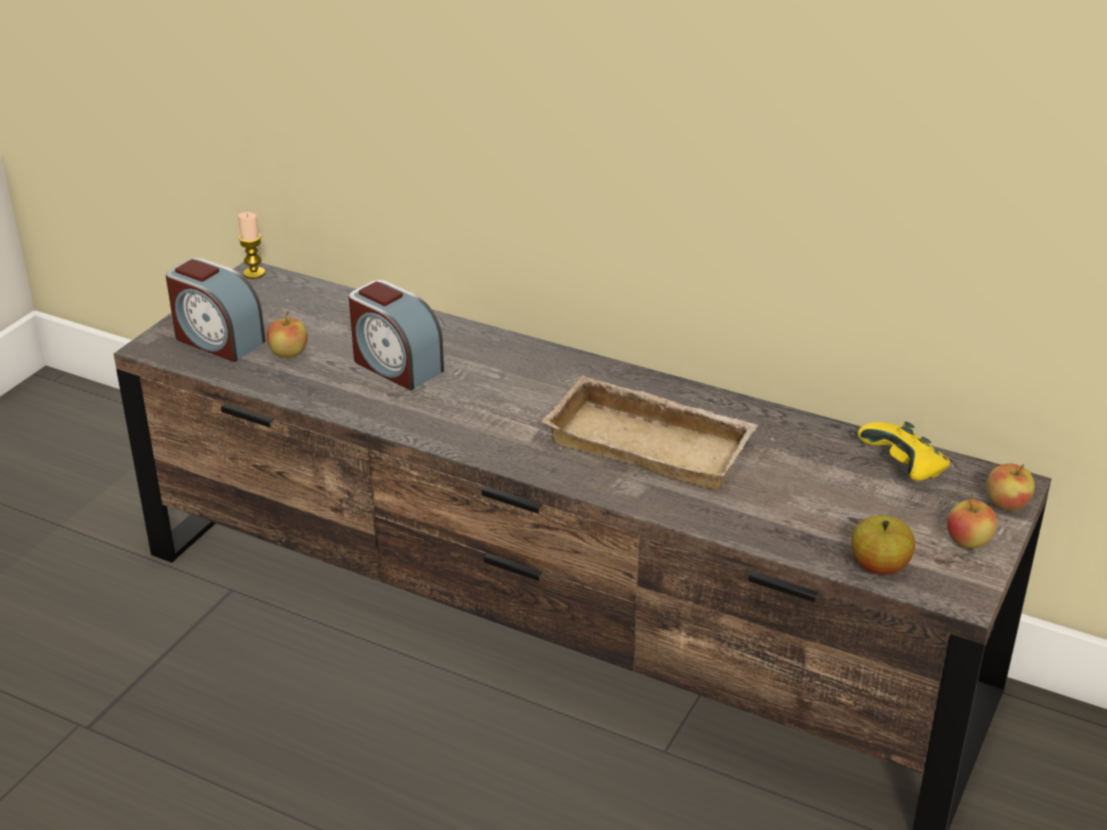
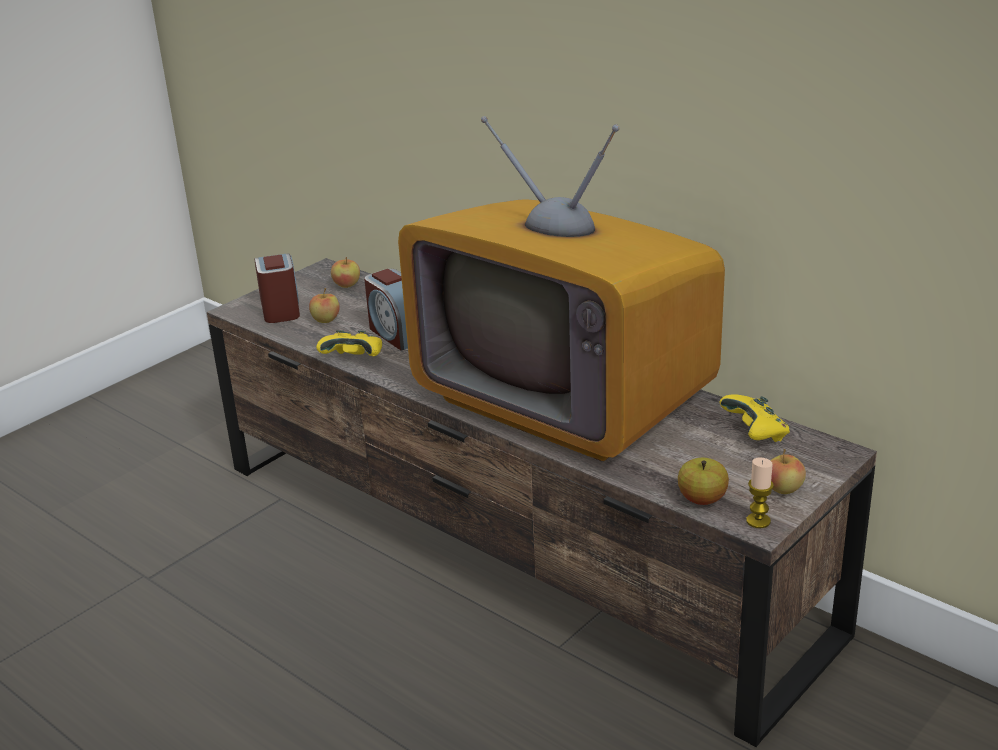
camera: 15 degrees right, 5 degrees down
alarm clock [166,258,265,362] -> alarm clock turned 150 degrees counterclockwise [254,253,300,323]
candle [238,212,265,279] -> candle moved to [746,457,774,528]
beige tray [541,375,759,490] -> television [398,116,725,461]
apple [987,464,1035,511] -> apple moved to [331,257,360,288]
none -> yellow game controller [316,330,382,356]

